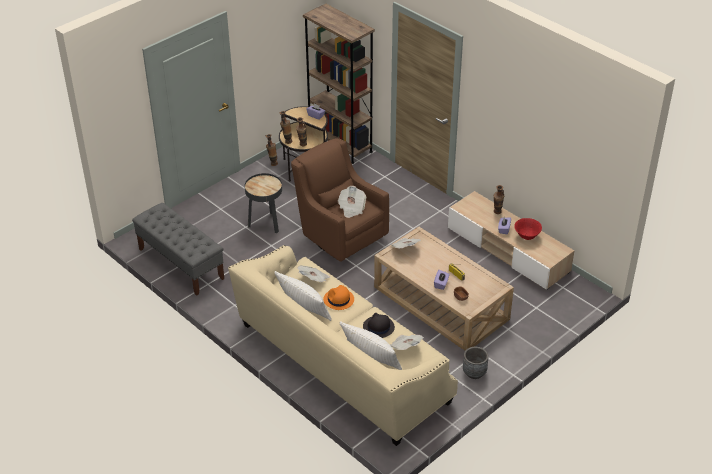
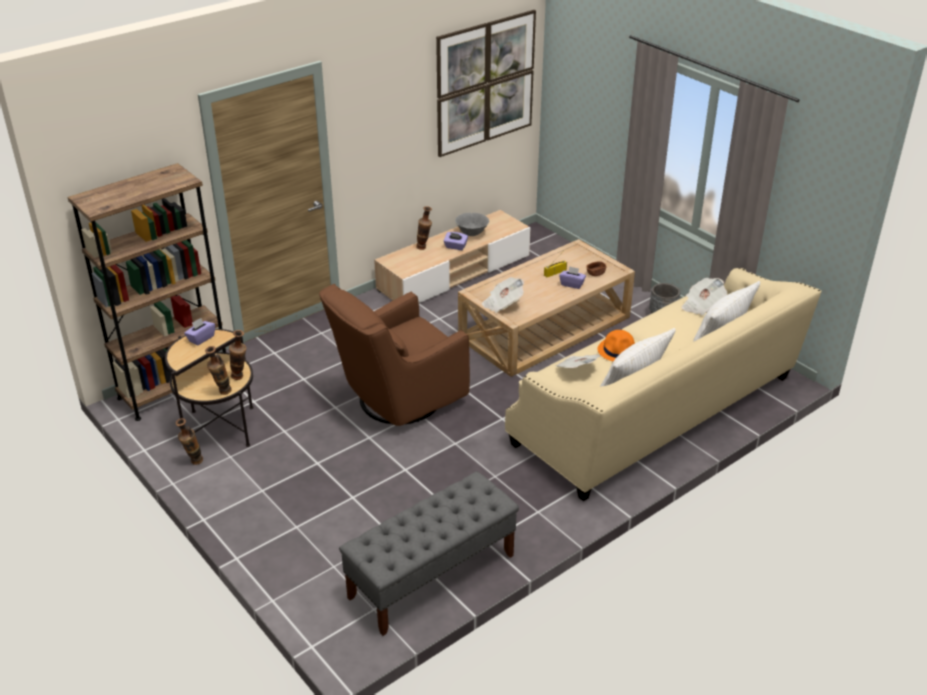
camera: 85 degrees left, 5 degrees down
black side table [245,173,282,233] -> none
newspaper [338,186,366,218] -> none
black hat [363,313,395,338] -> none
red bowl [514,218,542,240] -> grey bowl [455,213,489,236]
none -> picture [436,10,536,157]

